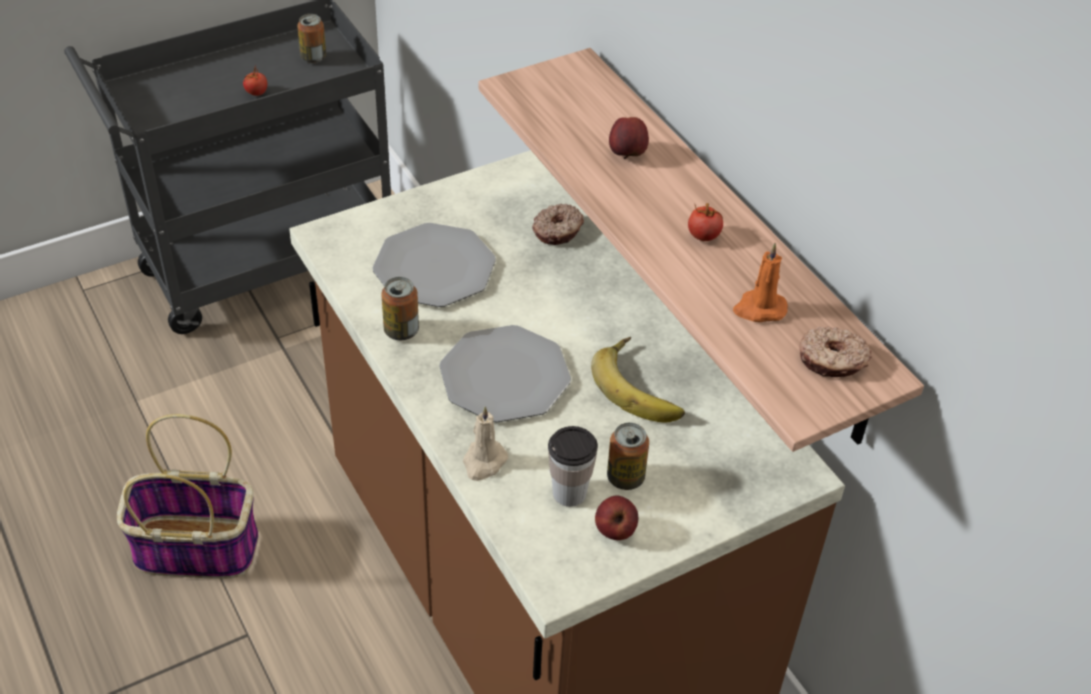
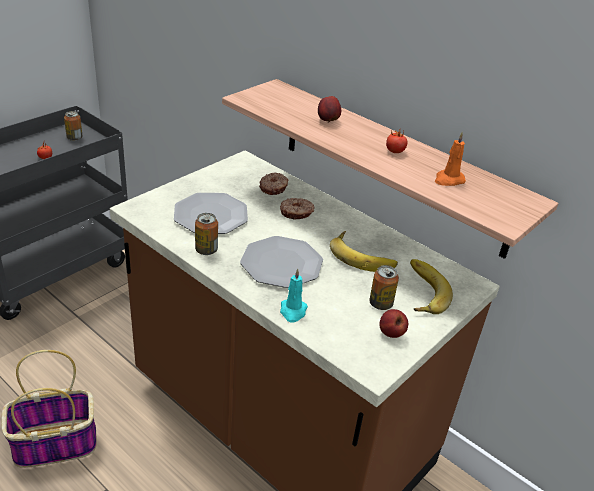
camera: 20 degrees left, 10 degrees down
beige candle [463,406,508,481] -> turquoise candle [280,269,308,323]
cup [548,426,598,507] -> none
donut [800,327,872,377] -> donut moved to [280,198,315,220]
none -> banana [410,259,453,314]

